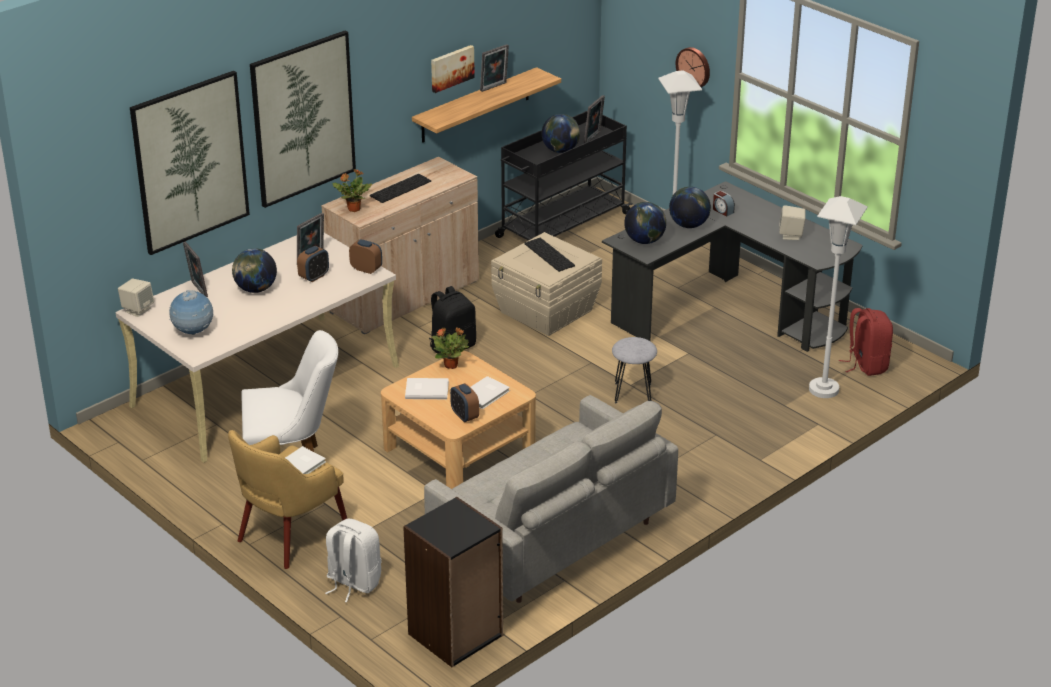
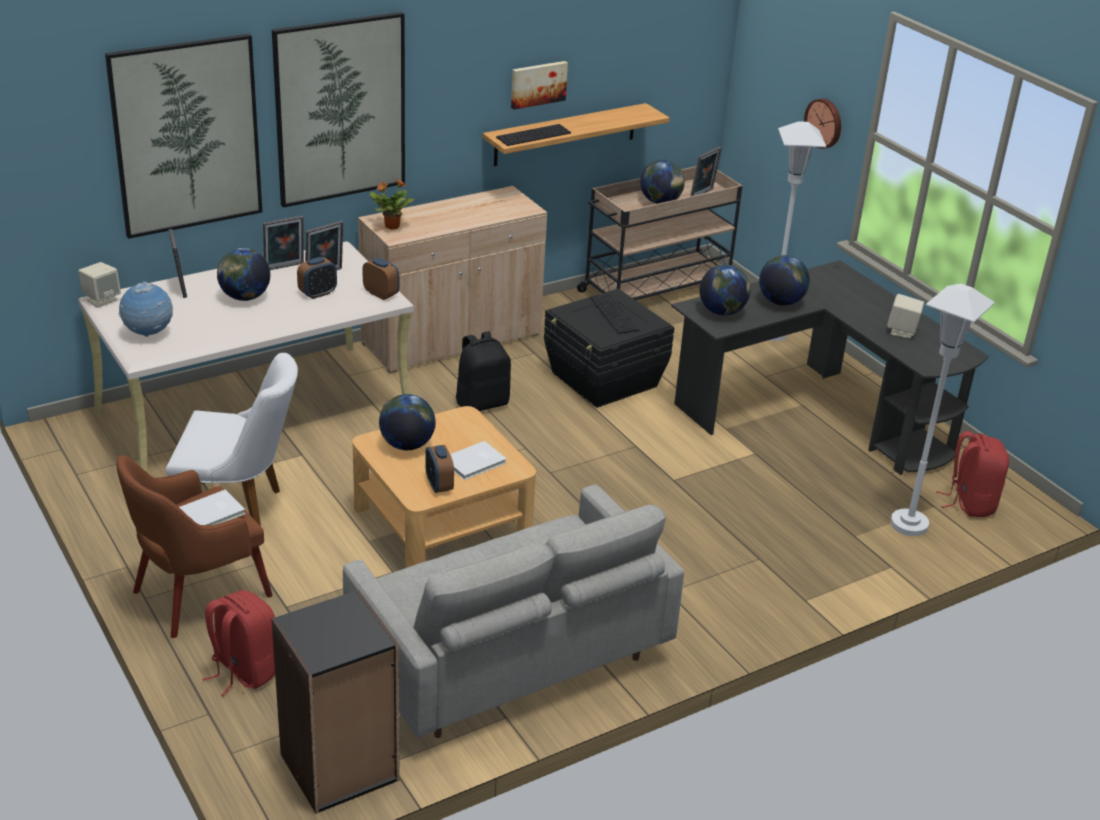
camera: 10 degrees right, 0 degrees up
yellow armchair [228,430,347,569] -> brown armchair [117,455,272,638]
white backpack [325,519,381,602] -> red backpack [202,590,275,696]
keyboard [370,174,431,203] -> keyboard moved to [496,124,571,146]
white book [405,378,449,399] -> globe [379,394,436,450]
potted plant [432,327,469,369] -> none
picture frame [480,44,509,92] -> picture frame moved to [263,216,304,270]
beige storage box [491,232,602,336] -> black storage box [544,289,674,408]
black cart [495,111,633,241] -> beige cart [577,166,742,300]
grey stool [612,337,657,403] -> none
alarm clock [713,191,735,217] -> none

